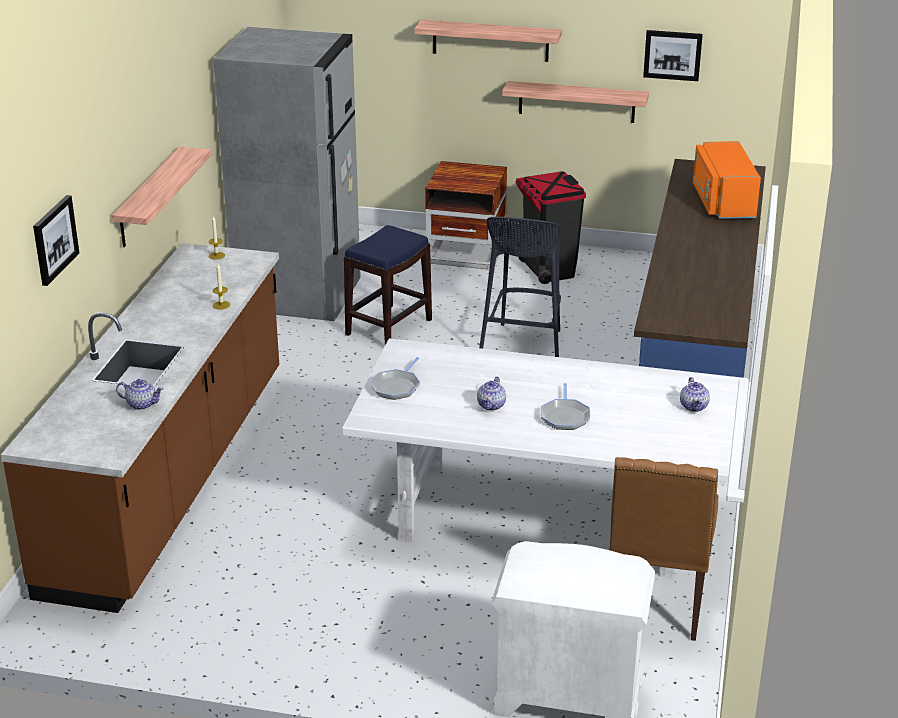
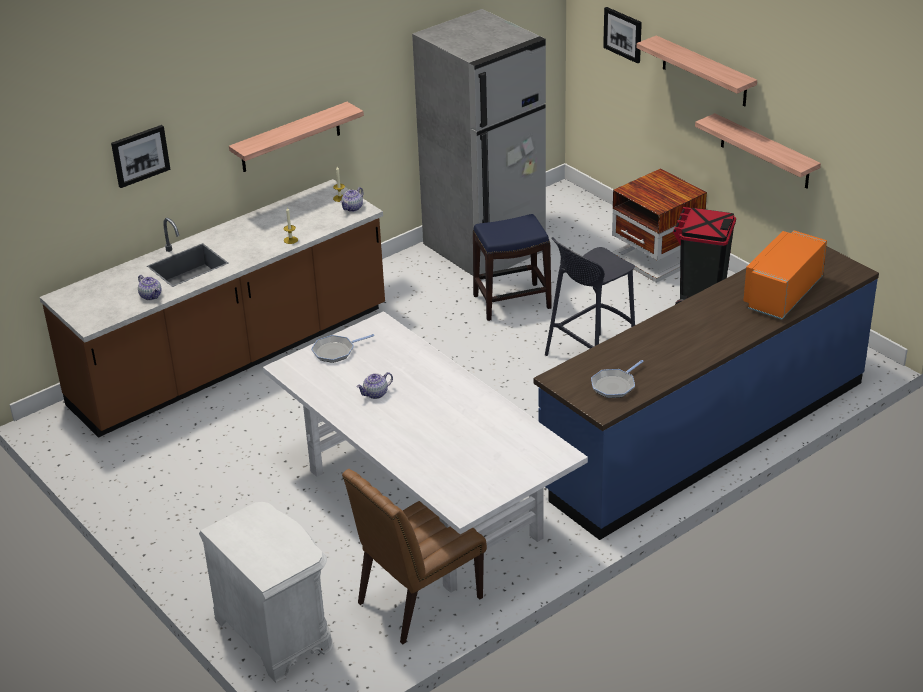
camera: 40 degrees right, 5 degrees up
frying pan [541,383,590,430] -> frying pan moved to [591,360,644,398]
picture [643,30,703,81] -> picture moved to [603,7,642,64]
teapot [680,377,710,412] -> teapot moved to [340,187,363,212]

